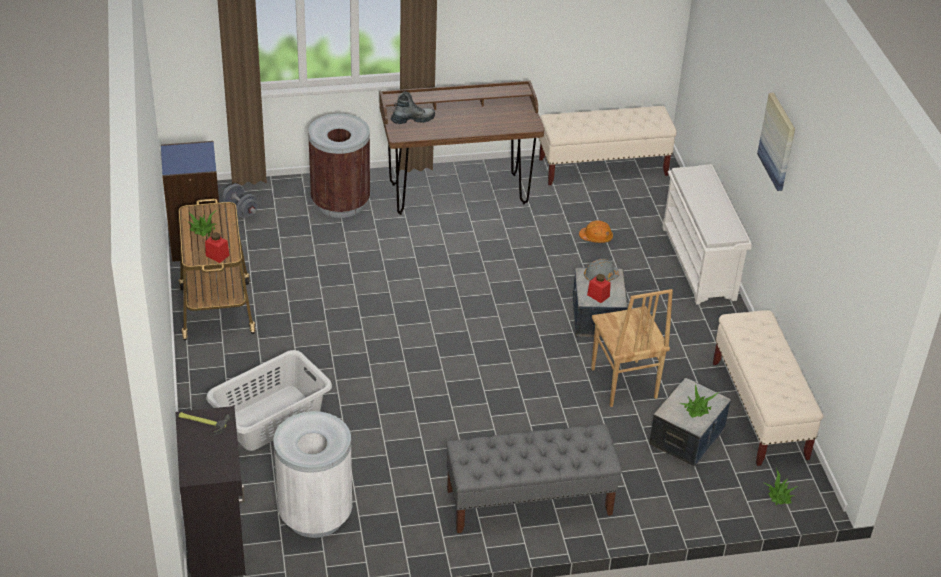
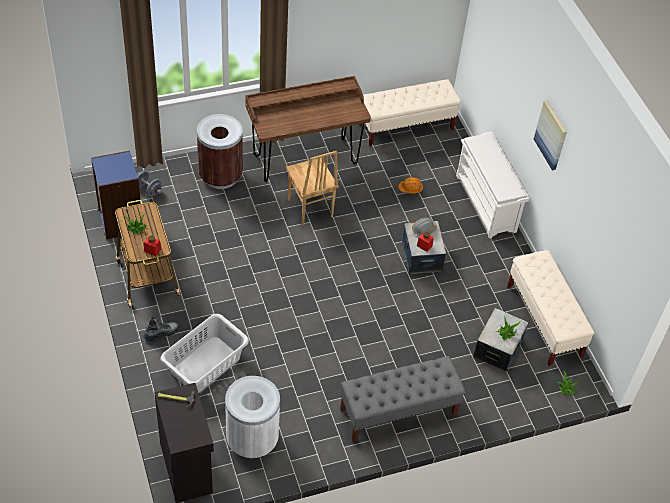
camera: 10 degrees left, 10 degrees up
boot [391,91,435,124] -> boot moved to [143,316,179,341]
brown chair [591,289,673,407] -> brown chair moved to [286,151,338,226]

